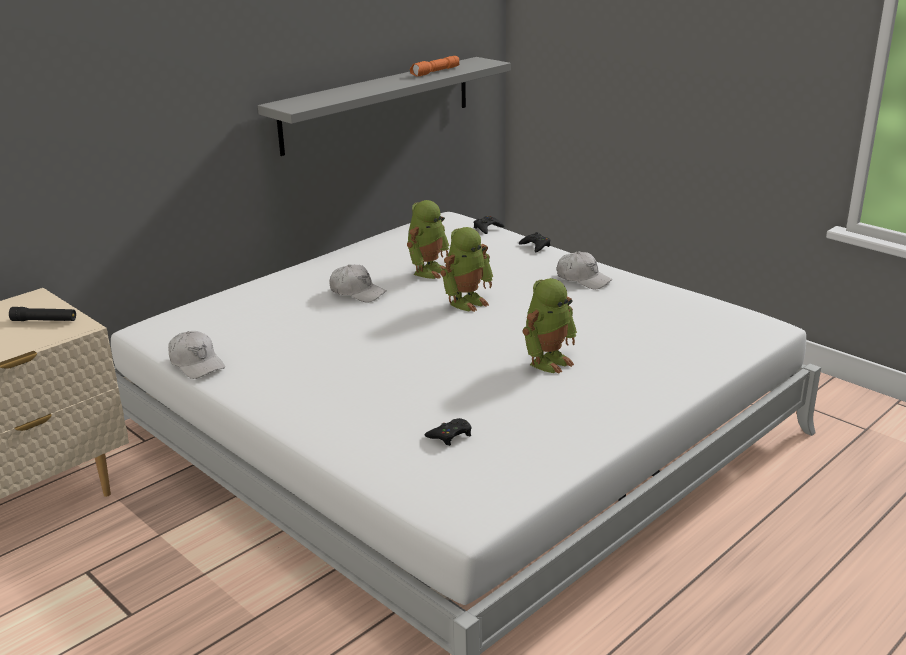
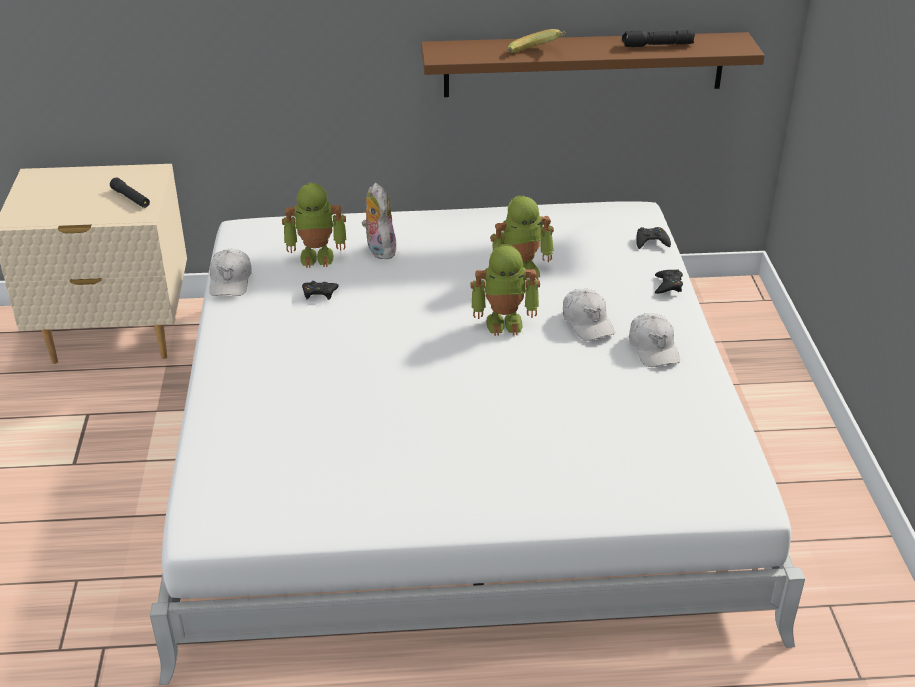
camera: 40 degrees right, 10 degrees up
grey shelf [258,57,511,156] -> brown shelf [421,32,765,97]
white cap [329,264,387,302] -> white cap moved to [563,289,615,341]
orange flashlight [410,56,459,76] -> black flashlight [622,30,695,47]
black game controller [425,418,471,446] -> black game controller moved to [302,281,339,300]
toy robot [523,278,577,374] -> toy robot moved to [282,183,347,268]
none -> plush toy [362,183,397,259]
none -> banana [508,29,566,53]

